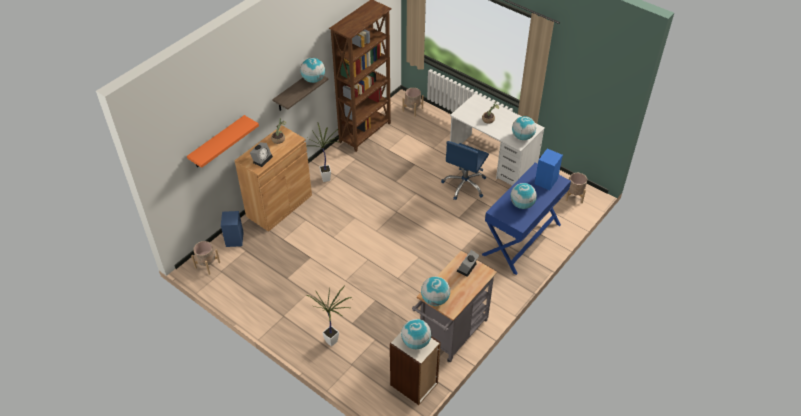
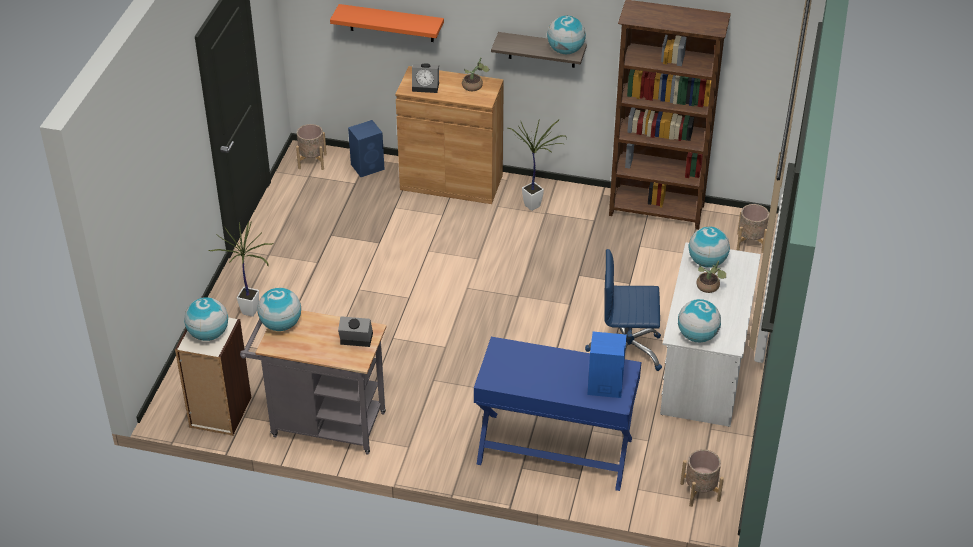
camera: 65 degrees right, 5 degrees down
globe [510,183,537,209] -> globe moved to [689,227,730,268]

